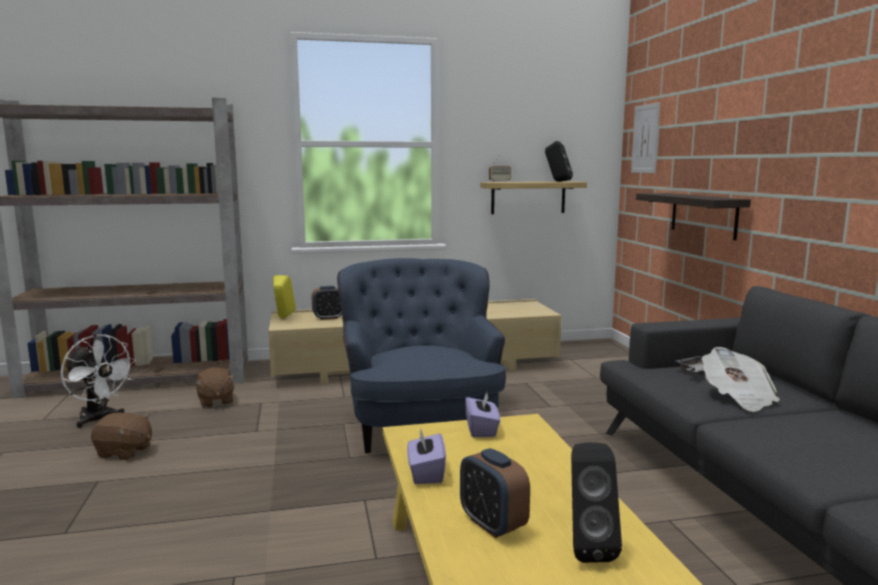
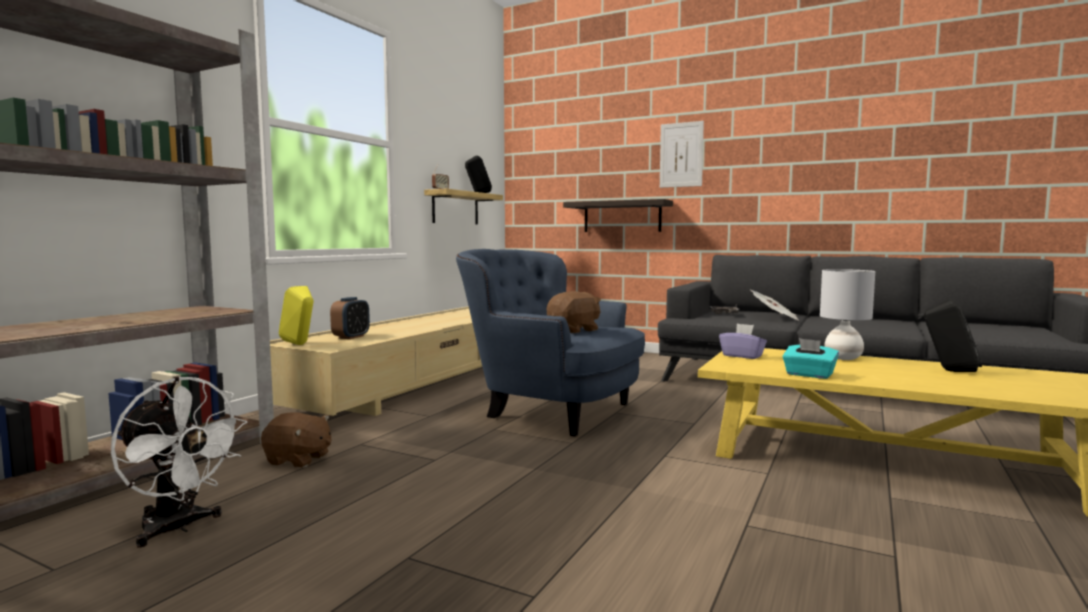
camera: 50 degrees left, 5 degrees down
white fan [61,334,136,428] -> white fan turned 45 degrees clockwise [111,377,248,548]
brown plush toy [91,412,152,460] -> brown plush toy moved to [547,291,601,333]
purple tissue box [407,428,446,484] -> turquoise tissue box [782,338,839,379]
alarm clock [460,448,530,538] -> none
picture [631,102,660,173] -> picture moved to [660,121,704,188]
none -> grey table lamp [820,269,875,360]

